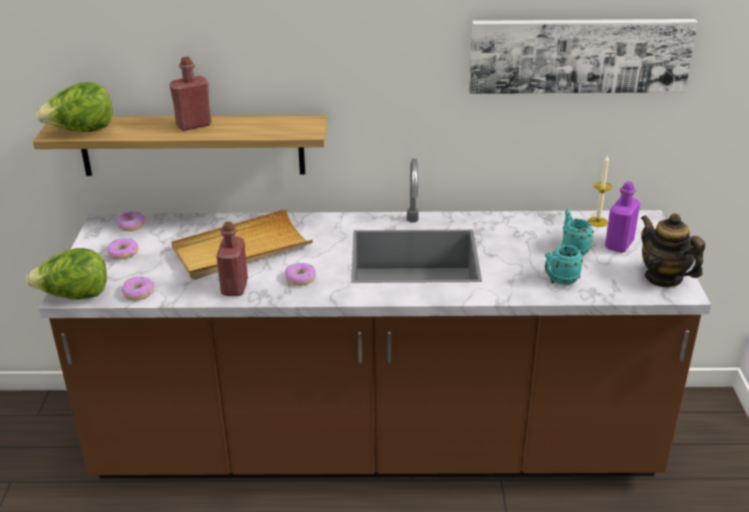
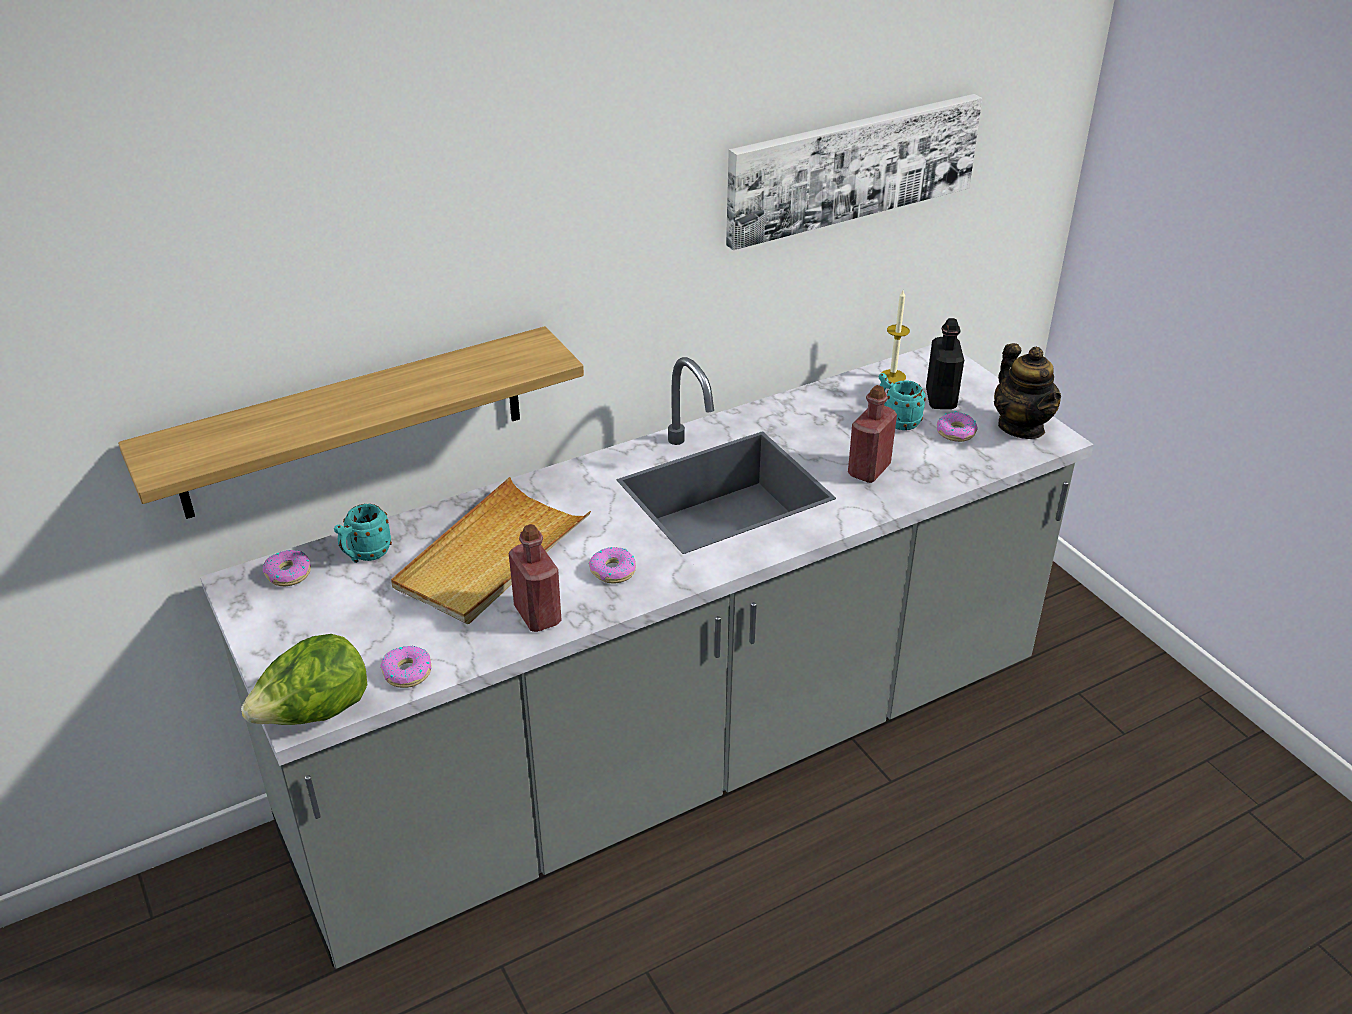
camera: 30 degrees left, 5 degrees up
lettuce [36,82,113,132] -> none
brown counter [39,158,711,479] -> grey counter [200,345,1094,969]
donut [106,238,139,260] -> donut moved to [937,411,977,442]
red bottle [169,57,212,131] -> red bottle moved to [848,385,897,483]
turquoise mug [545,245,583,285] -> turquoise mug moved to [334,504,392,563]
purple bottle [605,181,640,253] -> black bottle [926,318,964,409]
teapot [641,213,705,287] -> teapot turned 135 degrees counterclockwise [994,343,1061,439]

